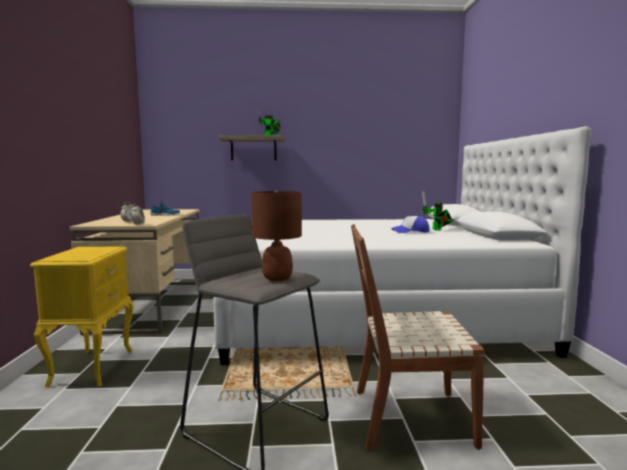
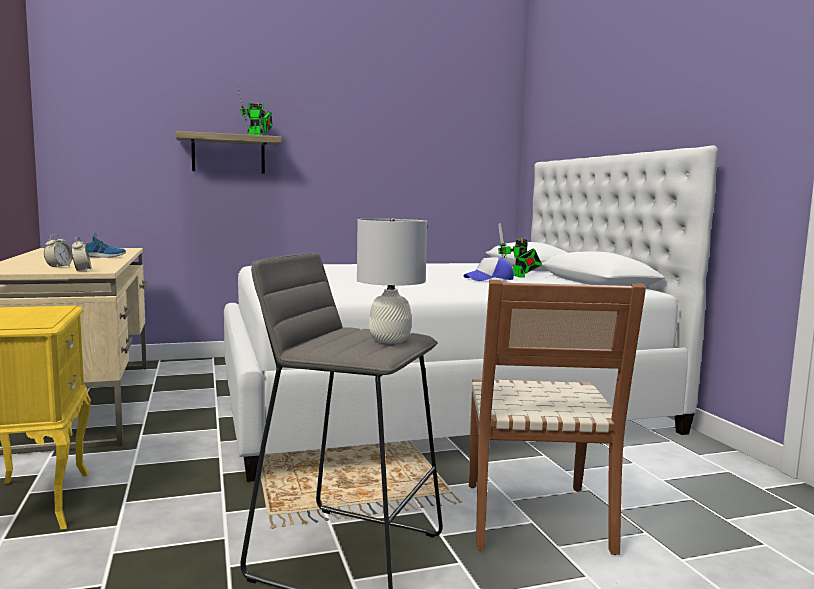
camera: 15 degrees left, 0 degrees up
brown table lamp [251,191,302,281] -> grey table lamp [357,218,427,344]
chair [351,224,484,450] -> chair turned 75 degrees counterclockwise [469,280,646,555]

